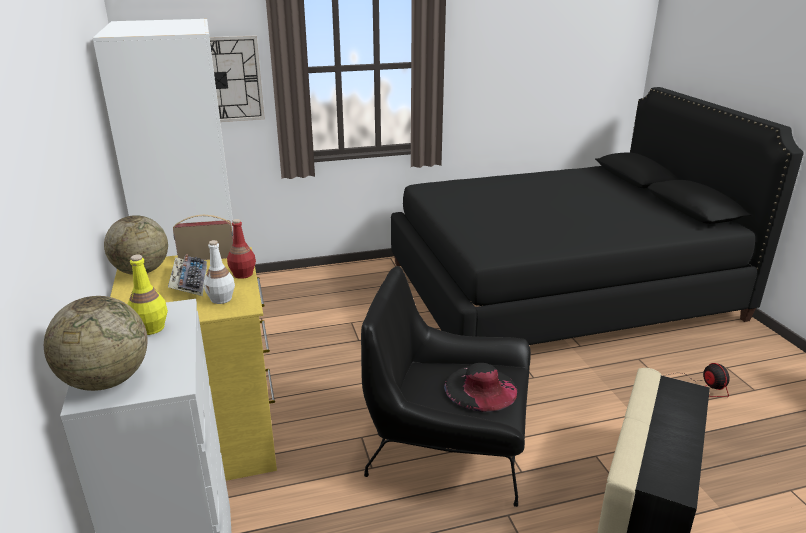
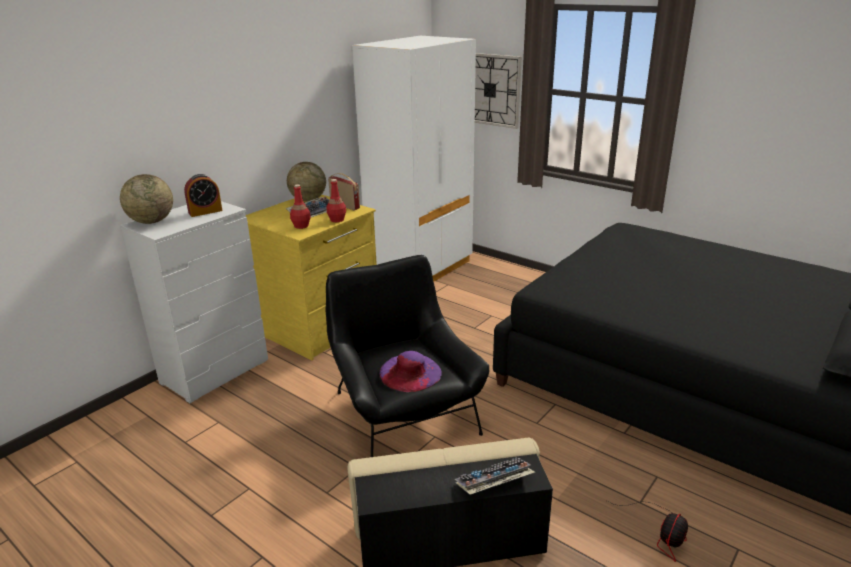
camera: 55 degrees right, 0 degrees up
yellow bottle [127,254,168,335] -> alarm clock [184,174,222,217]
white bottle [204,240,235,304] -> red bottle [290,184,311,229]
black hat [444,363,517,412] -> purple hat [379,351,442,392]
none -> keyboard [455,457,535,495]

